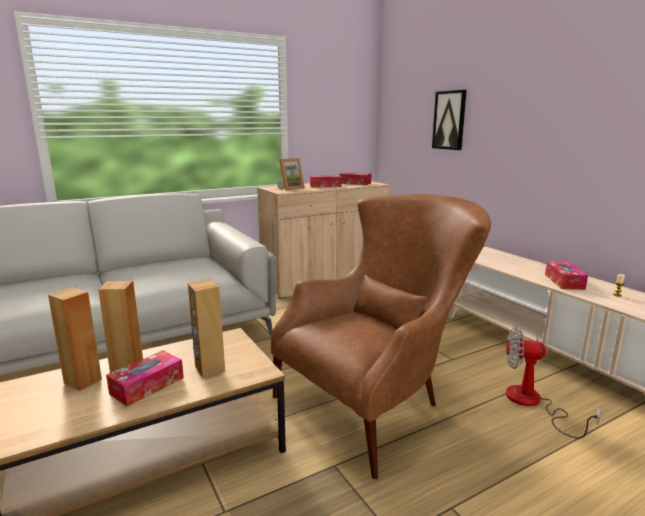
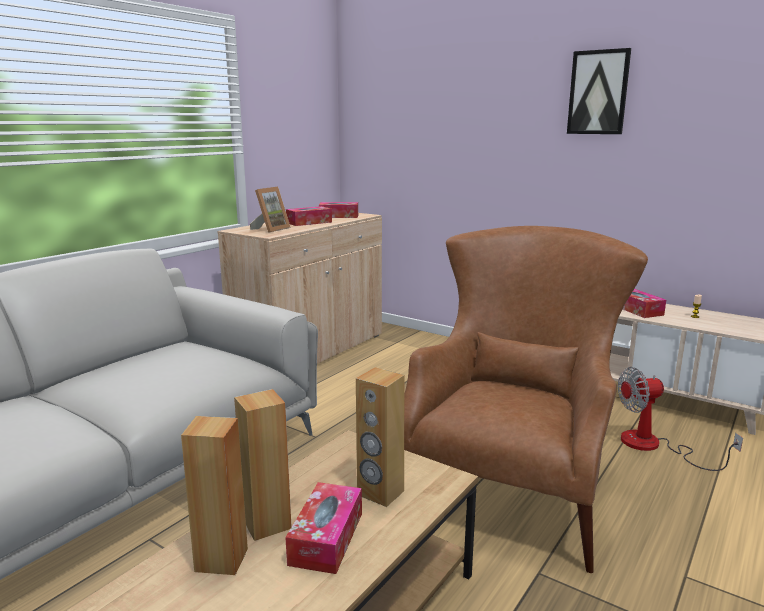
camera: 25 degrees left, 0 degrees up
picture [432,90,467,150] -> picture moved to [567,48,631,134]

